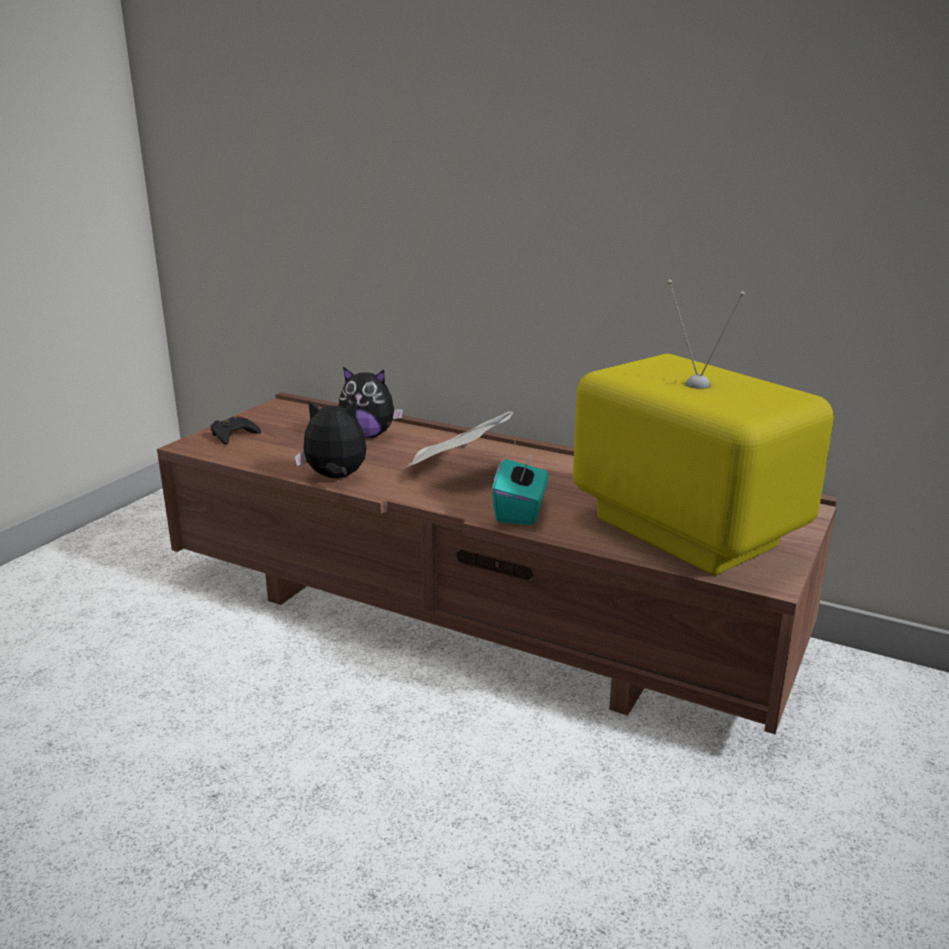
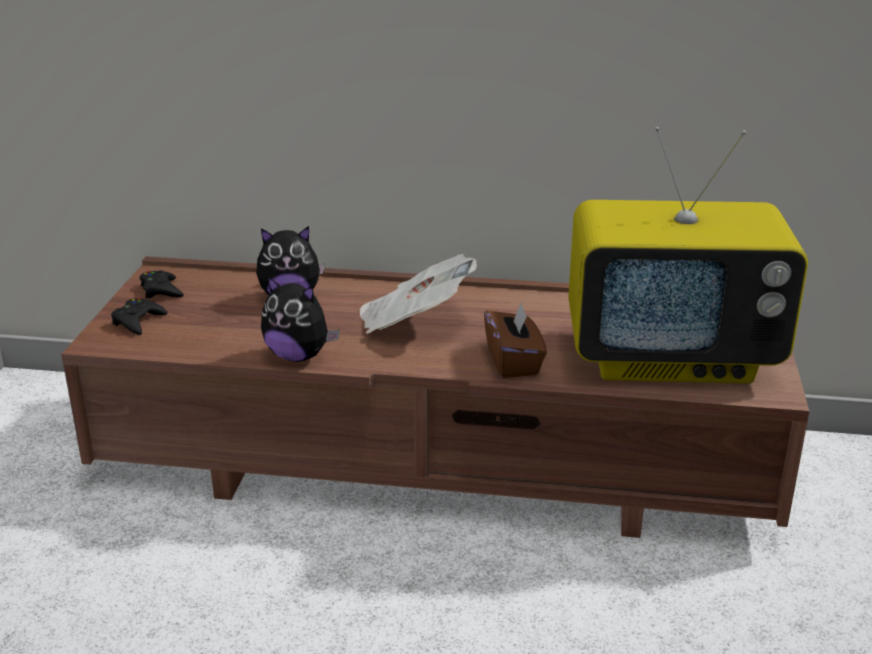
camera: 20 degrees left, 5 degrees up
plush toy [295,400,367,478] -> plush toy turned 135 degrees counterclockwise [261,275,340,362]
turquoise tissue box [492,453,548,525] -> brown tissue box [484,301,547,378]
television [573,280,834,575] -> television turned 150 degrees clockwise [568,127,808,383]
none -> black game controller [140,270,184,299]

